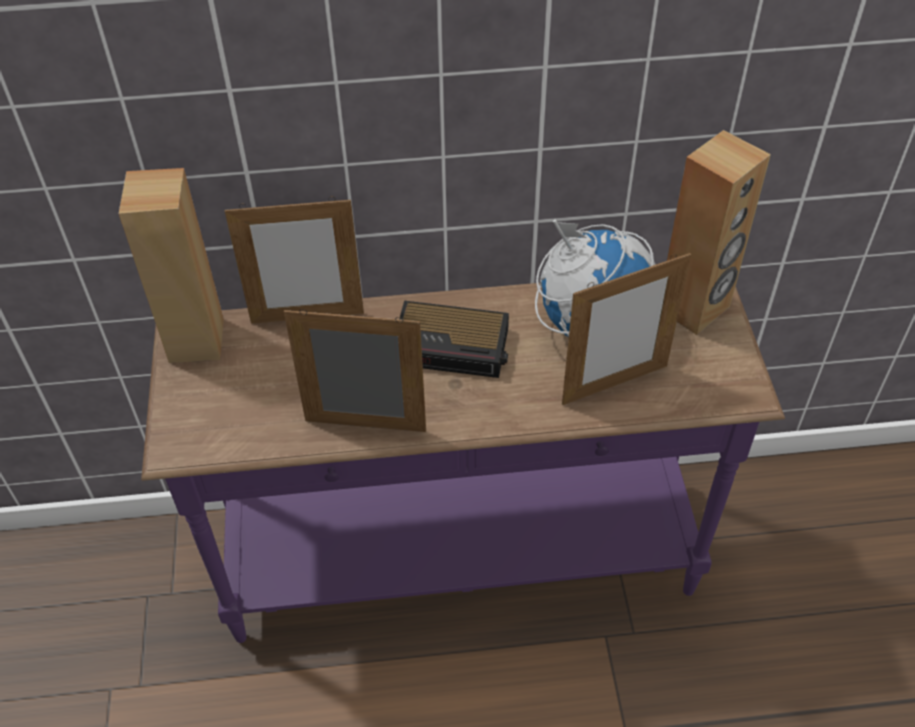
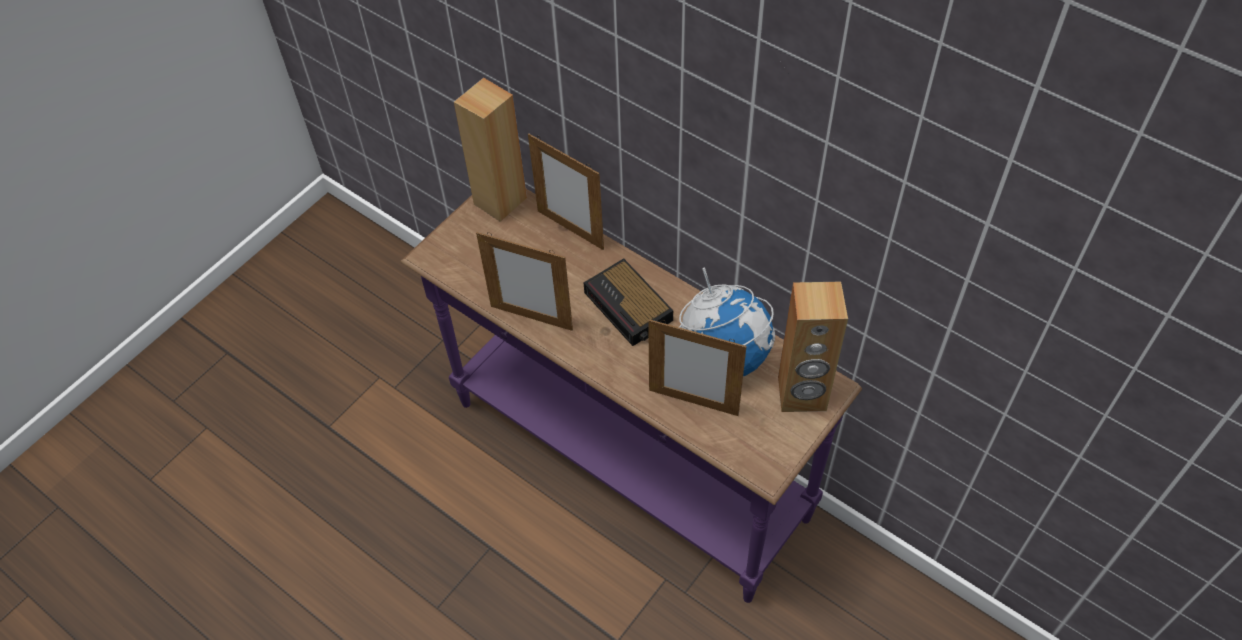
camera: 45 degrees right, 5 degrees up
picture frame [284,309,426,432] -> picture frame turned 150 degrees clockwise [476,232,573,331]

